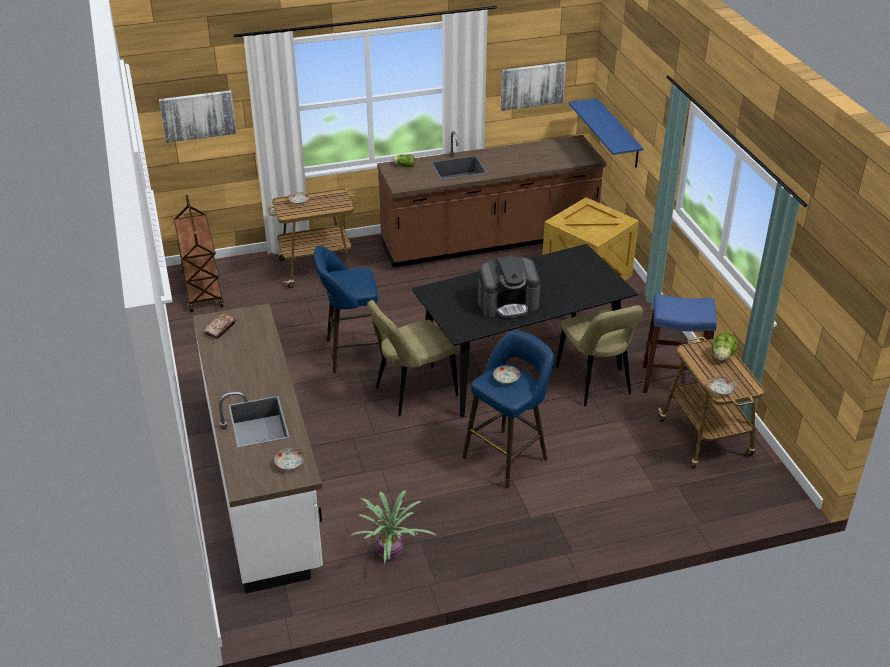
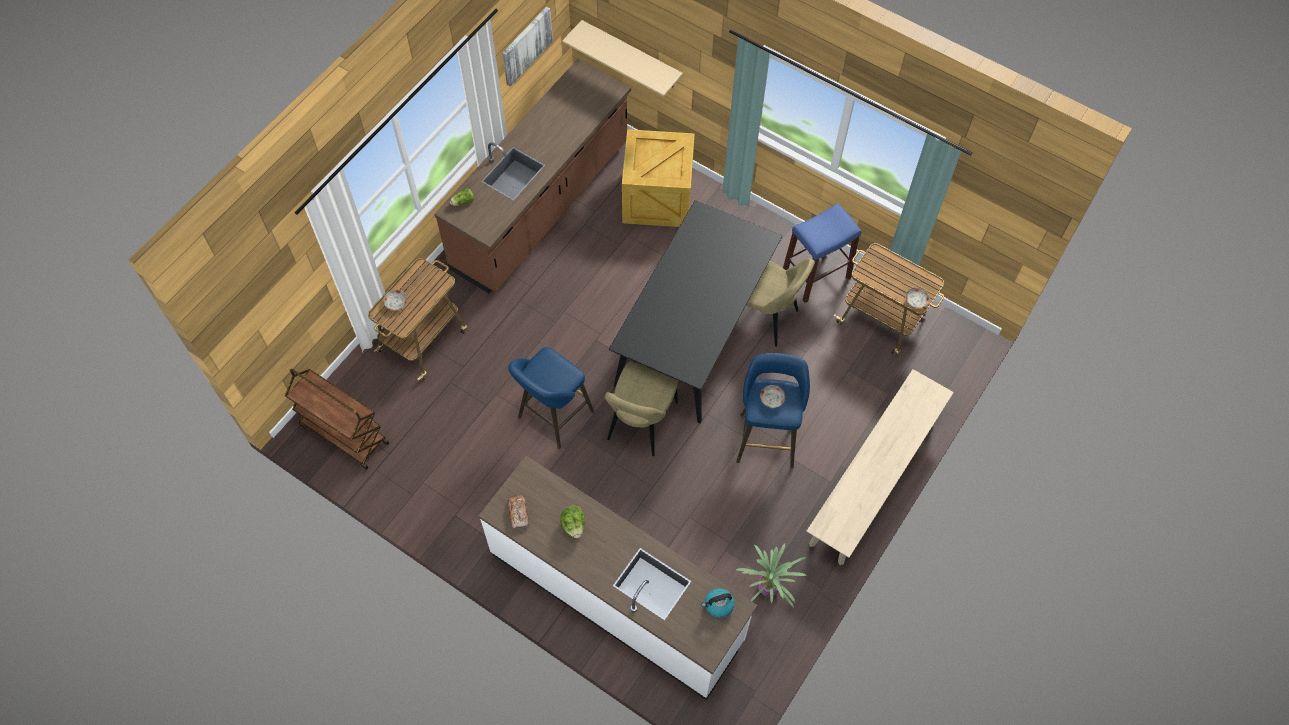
camera: 40 degrees left, 25 degrees up
picture [159,90,237,143] -> none
plate [274,448,305,470] -> kettle [701,588,735,618]
coffee machine [478,256,540,318] -> none
blue shelf [569,98,644,168] -> beige shelf [562,20,683,96]
lettuce [712,333,737,361] -> lettuce moved to [560,506,585,538]
none -> beige bench [807,369,954,565]

